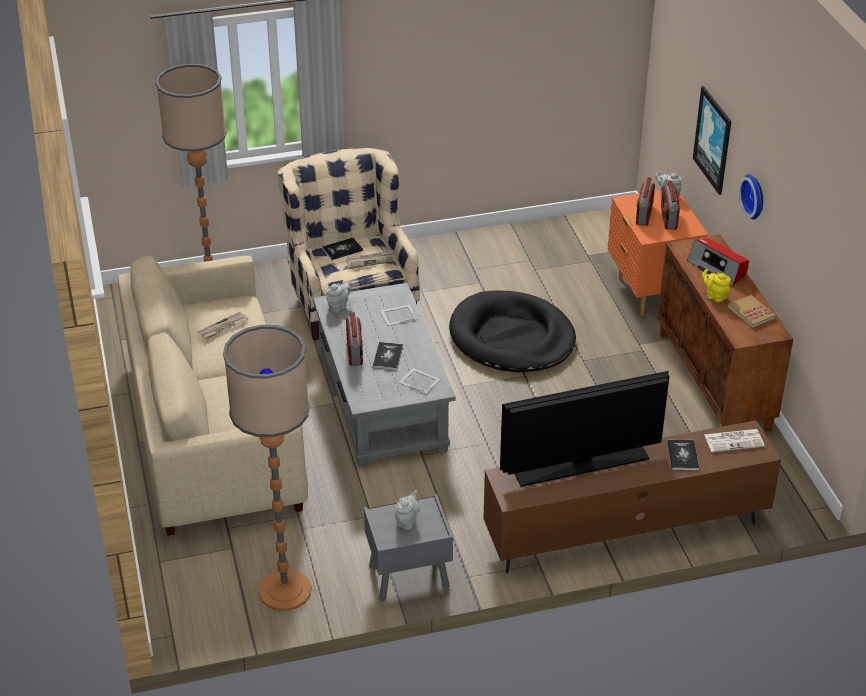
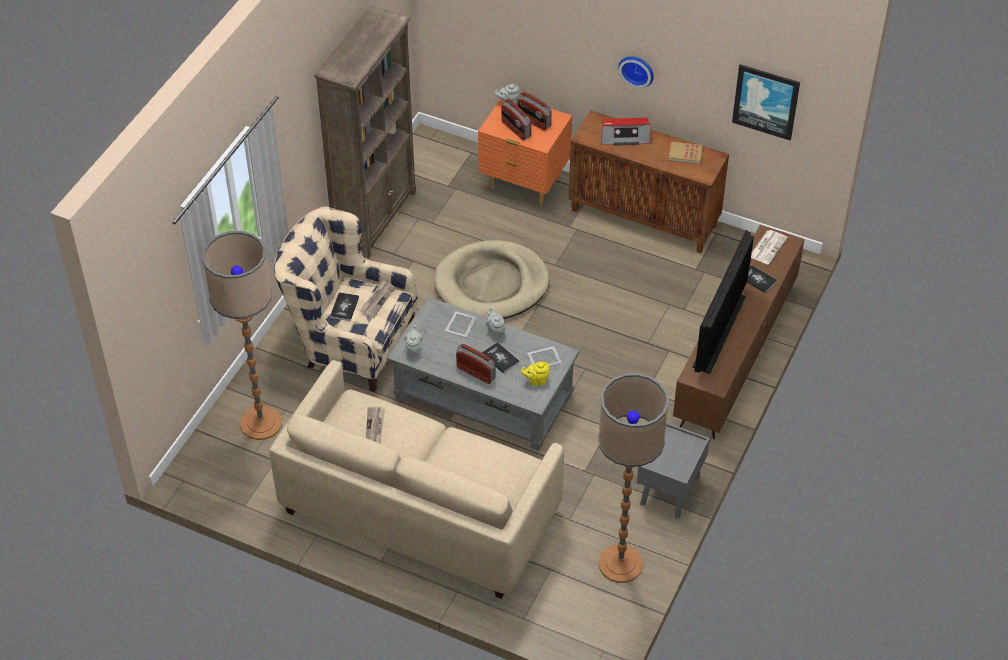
camera: 50 degrees left, 10 degrees up
grey teapot [395,490,420,530] -> grey teapot moved to [486,307,505,338]
black dog bed [449,291,576,372] -> beige dog bed [434,240,550,319]
picture [693,86,731,195] -> picture moved to [732,64,800,140]
yellow teapot [702,269,731,302] -> yellow teapot moved to [521,362,550,386]
none -> brown bookcase [314,5,416,259]

